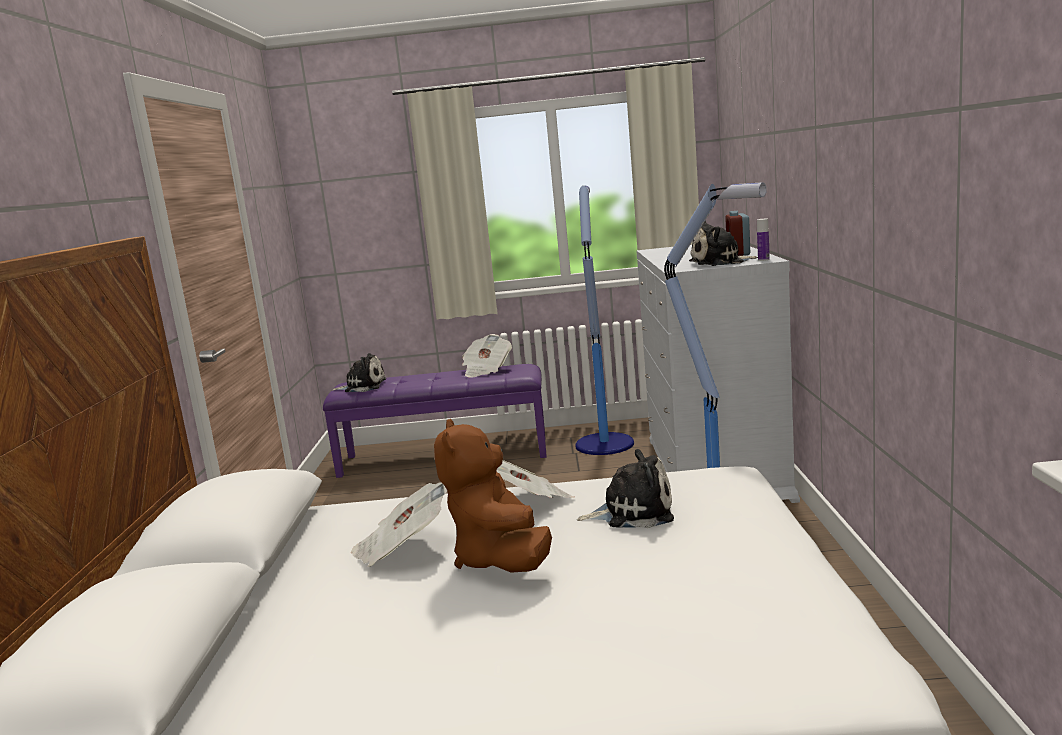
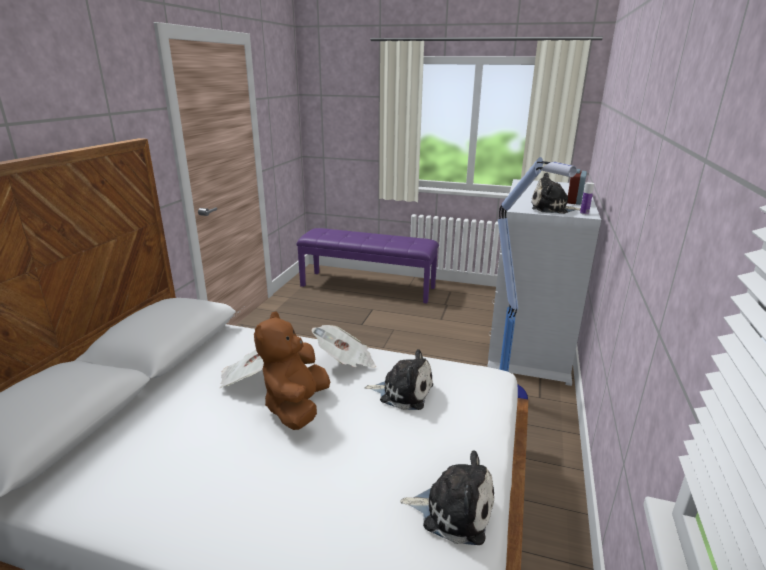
camera: 15 degrees right, 10 degrees up
plush toy [331,353,386,392] -> plush toy moved to [400,450,494,545]
newspaper [462,334,512,377] -> none
floor lamp [575,186,634,455] -> none

